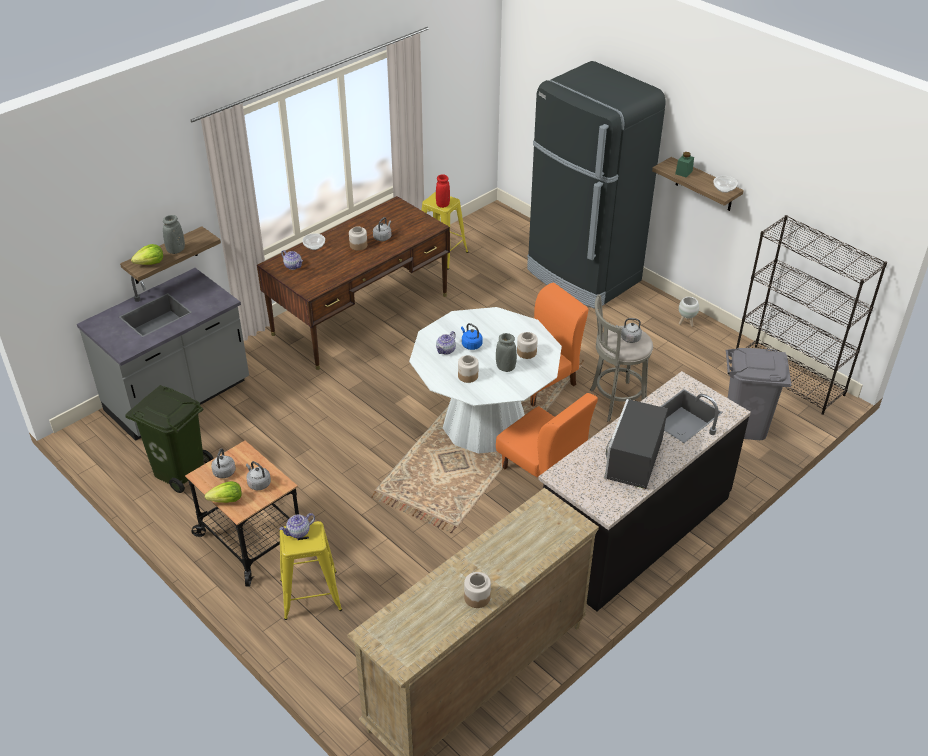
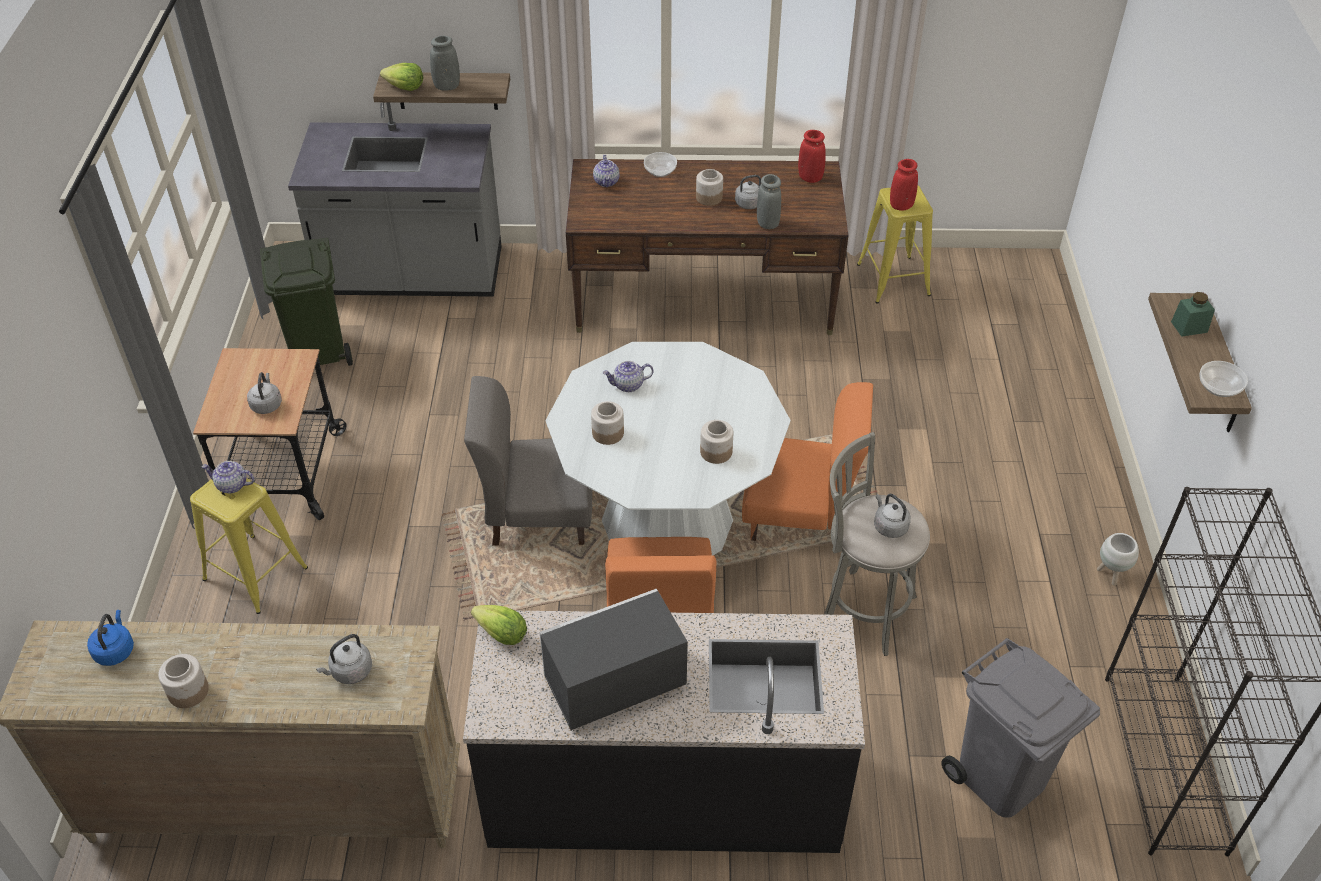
camera: 45 degrees right, 5 degrees up
lettuce [205,481,242,503] -> lettuce moved to [471,605,527,645]
grey kettle [211,448,236,478] -> grey kettle moved to [316,634,372,684]
blue kettle [461,323,482,350] -> blue kettle moved to [87,610,134,666]
grey vase [496,333,517,372] -> grey vase moved to [757,174,781,229]
black fridge [527,61,666,309] -> none
none -> grey chair [464,376,593,546]
none -> red vase [798,130,826,183]

